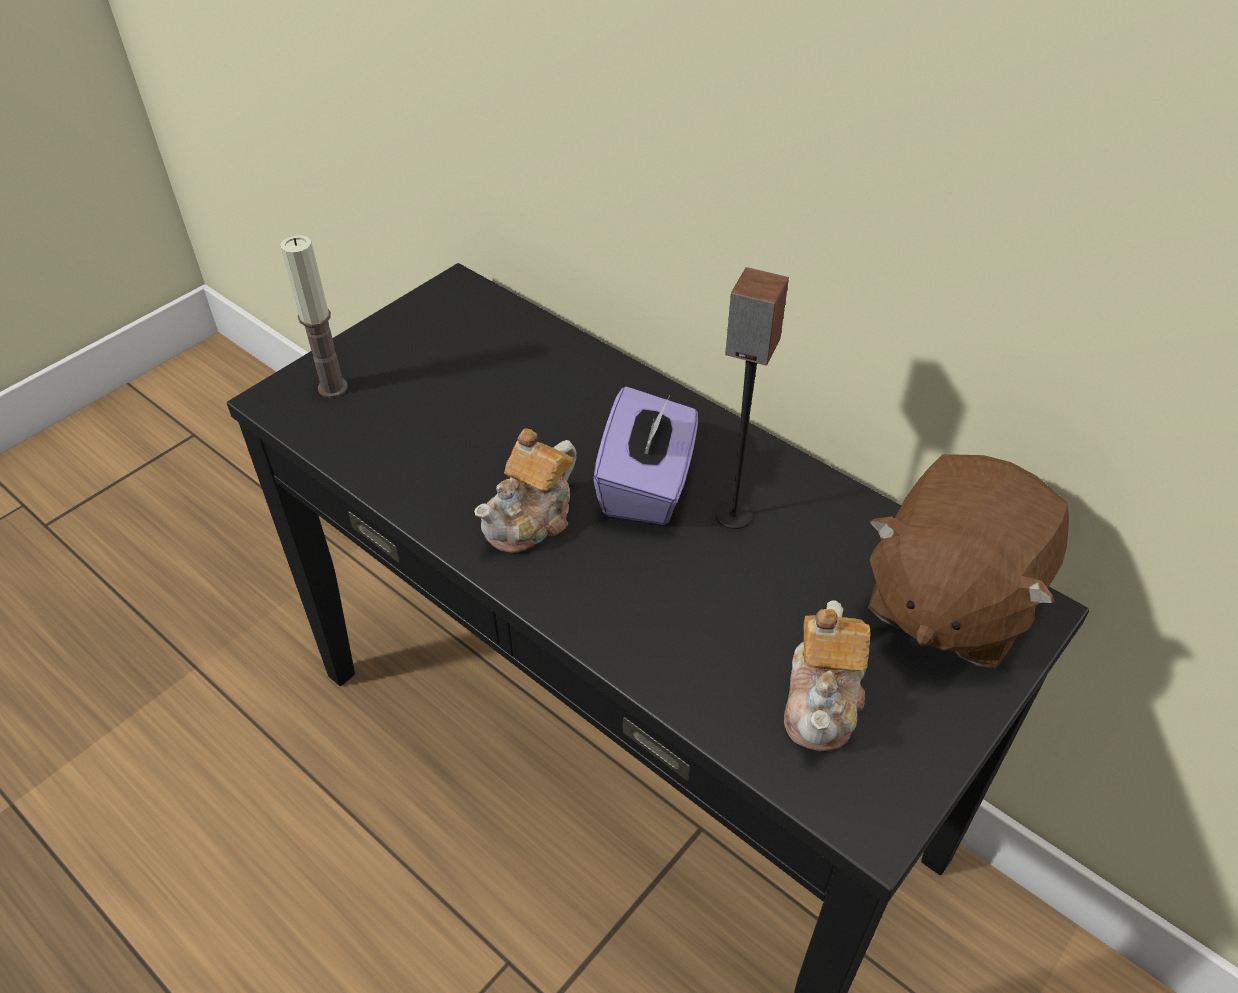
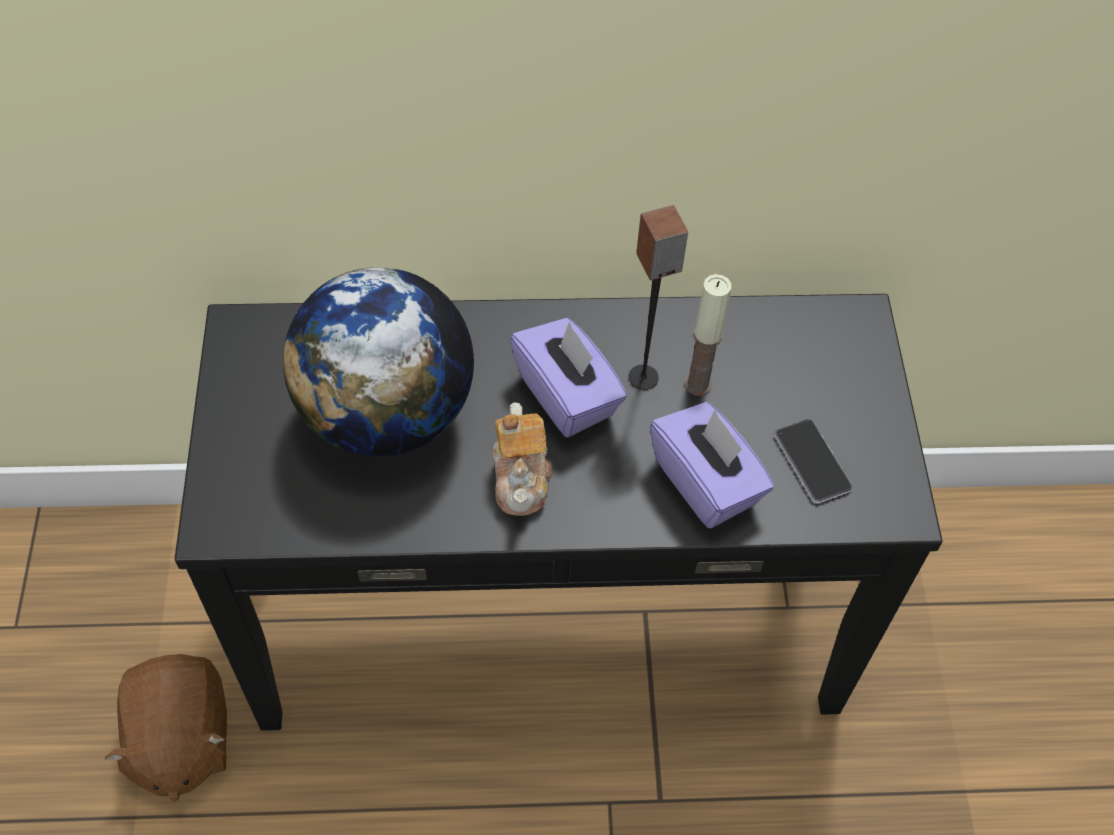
camera: 45 degrees left, 10 degrees up
candle [280,235,348,398] -> candle moved to [684,274,731,396]
teapot [784,600,870,751] -> phone [775,419,853,503]
brown plush toy [868,454,1069,668] -> brown plush toy moved to [104,654,227,802]
none -> globe [283,267,474,457]
none -> purple tissue box [650,402,774,528]

